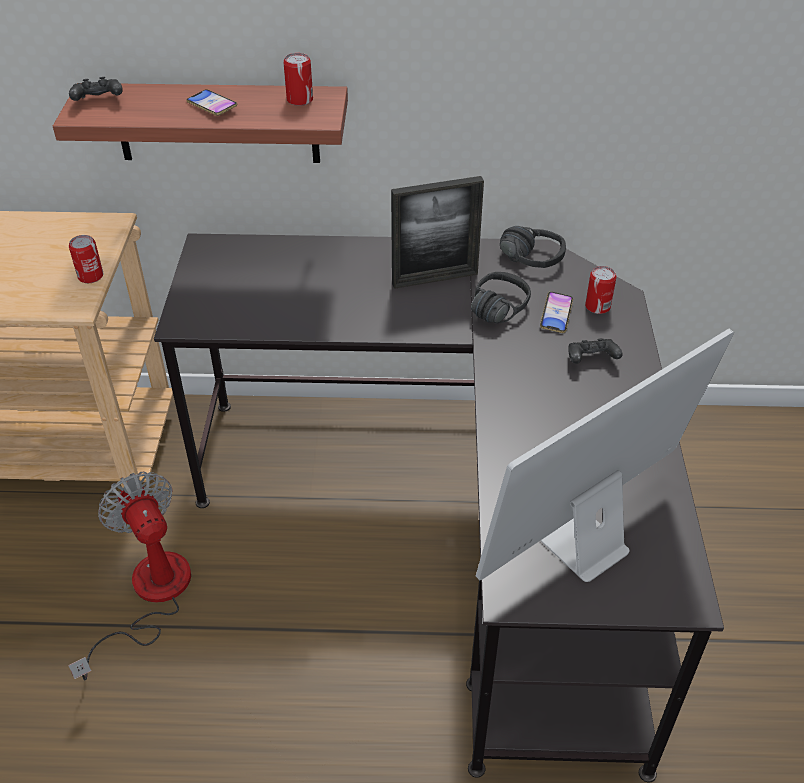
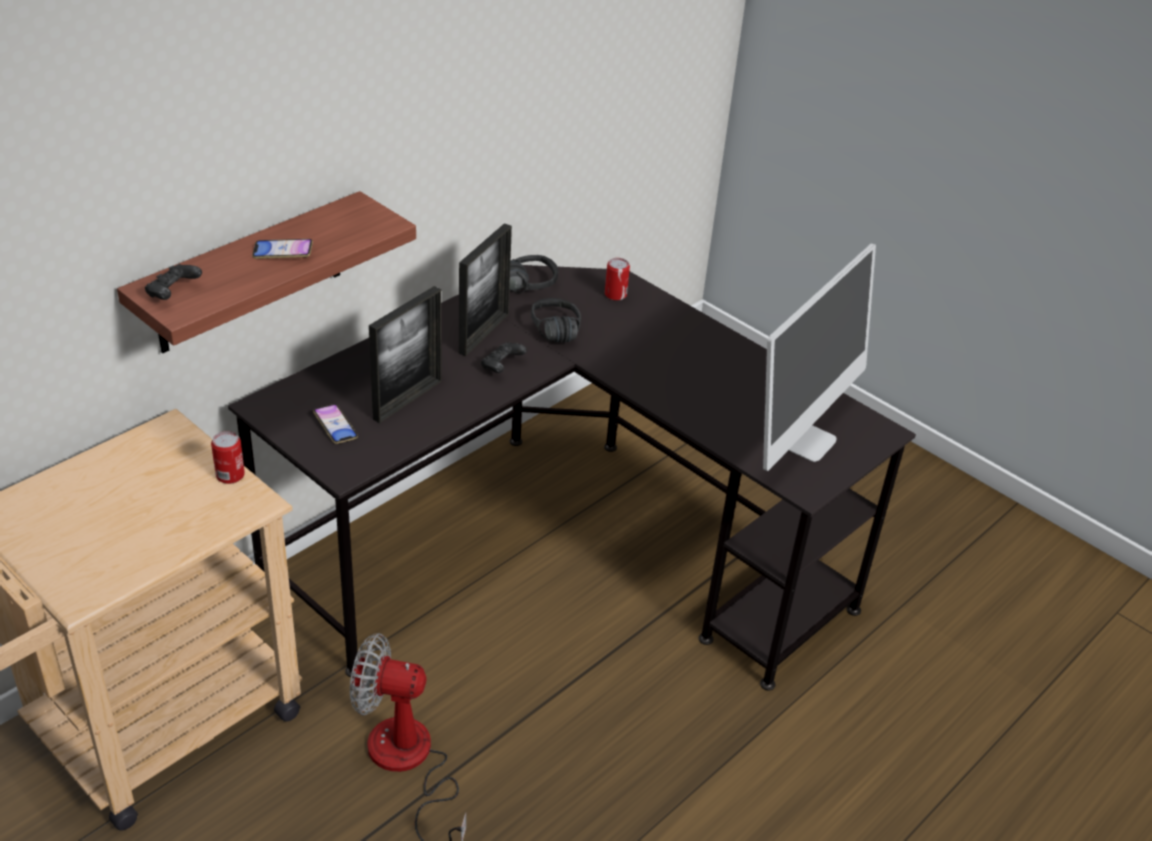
camera: 50 degrees left, 5 degrees down
can [283,53,313,106] -> none
monitor [476,329,734,582] -> monitor turned 150 degrees counterclockwise [763,243,876,471]
phone [540,292,573,333] -> phone moved to [313,404,358,444]
black game controller [568,338,623,364] -> black game controller moved to [481,342,527,373]
none -> picture frame [369,286,441,423]

